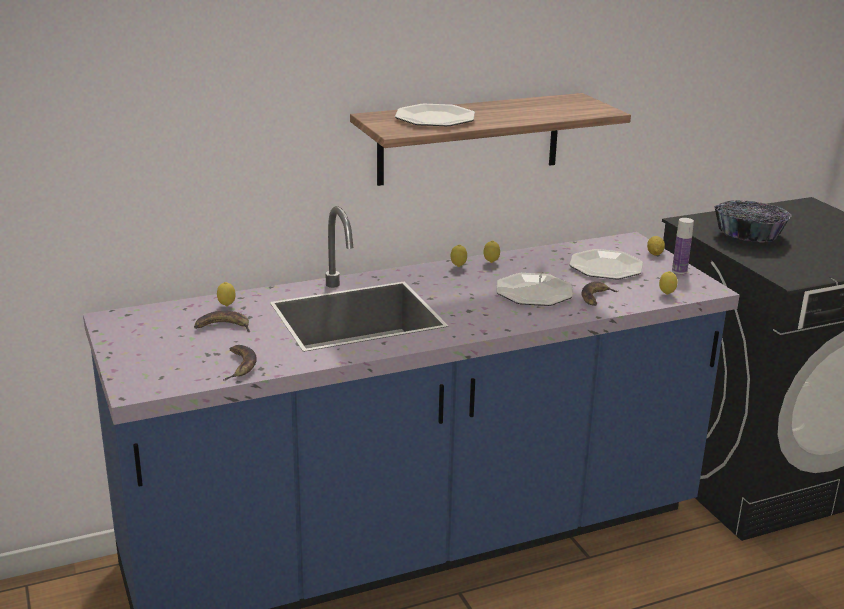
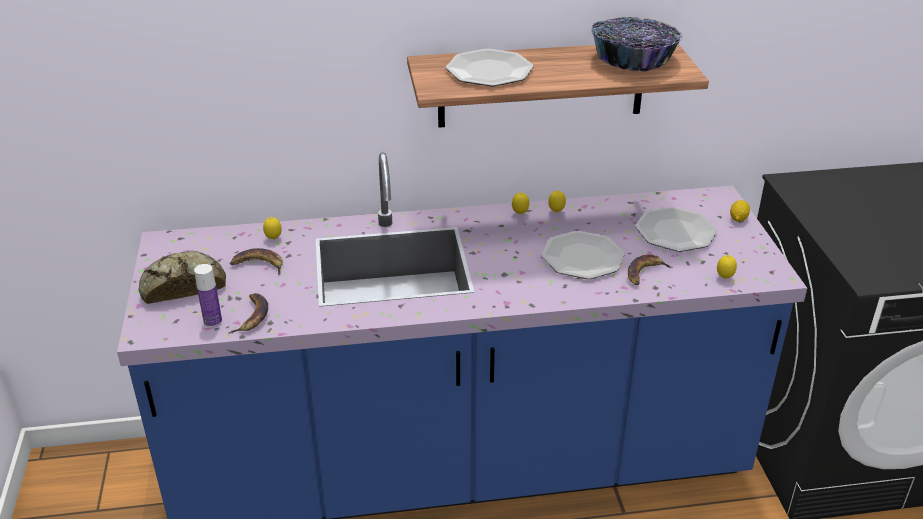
camera: 15 degrees right, 10 degrees up
bottle [672,218,694,274] -> bottle moved to [194,264,222,328]
bowl [714,200,792,243] -> bowl moved to [591,17,682,72]
none -> bread [139,250,226,304]

